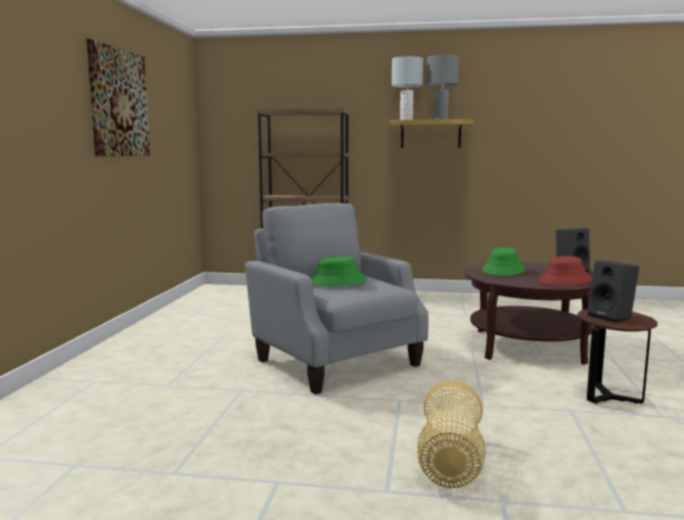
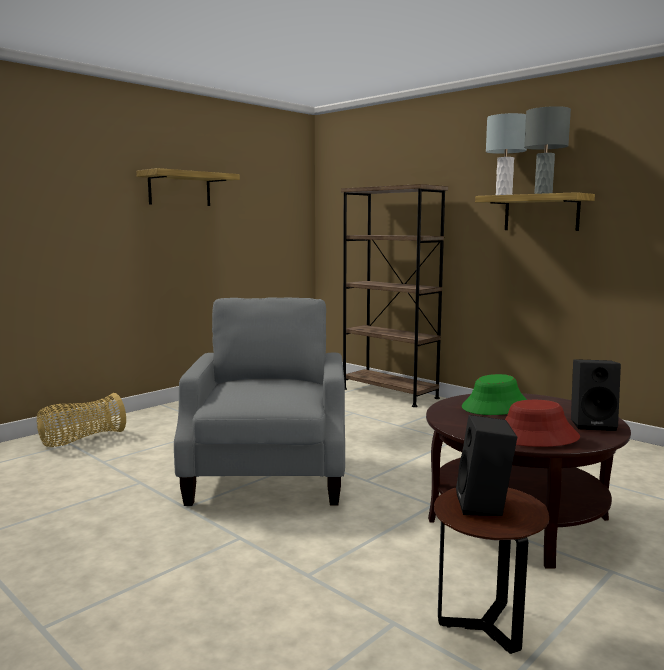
camera: 35 degrees right, 0 degrees up
picture [87,39,150,156] -> shelf [136,168,240,206]
green hat [311,256,367,286] -> none
basket [417,381,486,488] -> basket moved to [37,393,126,447]

